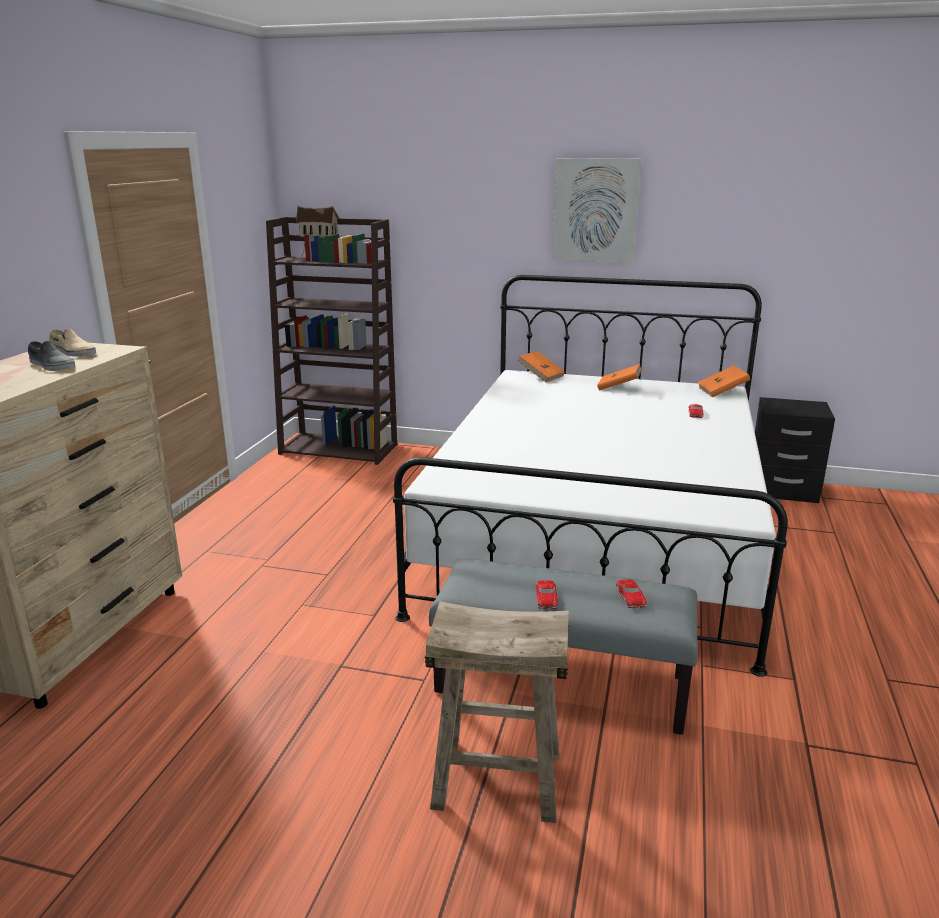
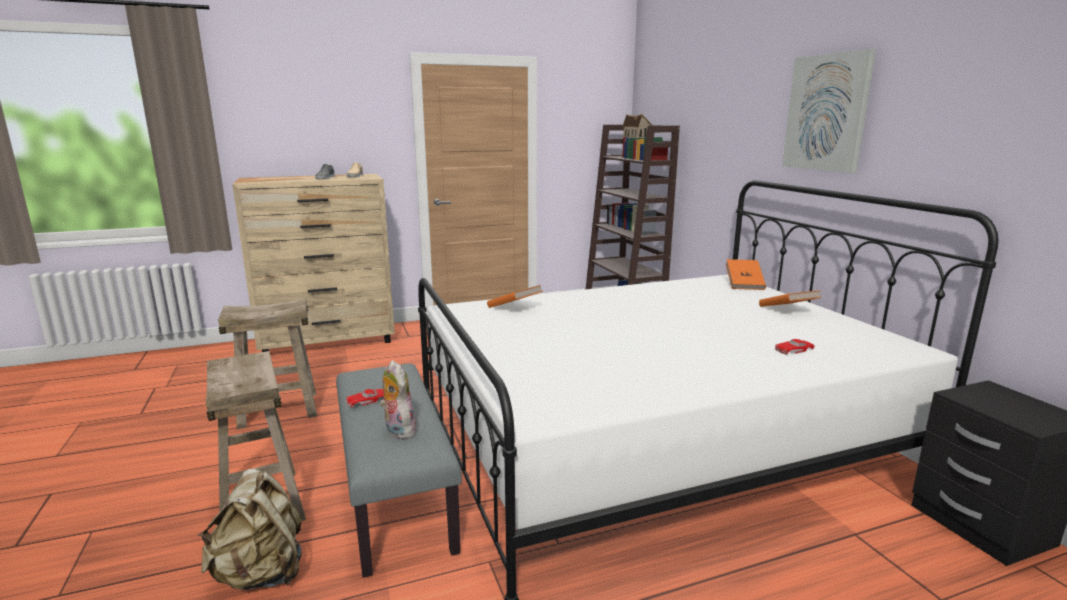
camera: 55 degrees right, 5 degrees down
red toy car [616,580,647,608] -> plush toy [379,360,416,439]
orange book [697,365,750,398] -> orange book moved to [487,285,543,308]
none -> beige backpack [198,468,302,590]
none -> beige stool [218,298,317,429]

